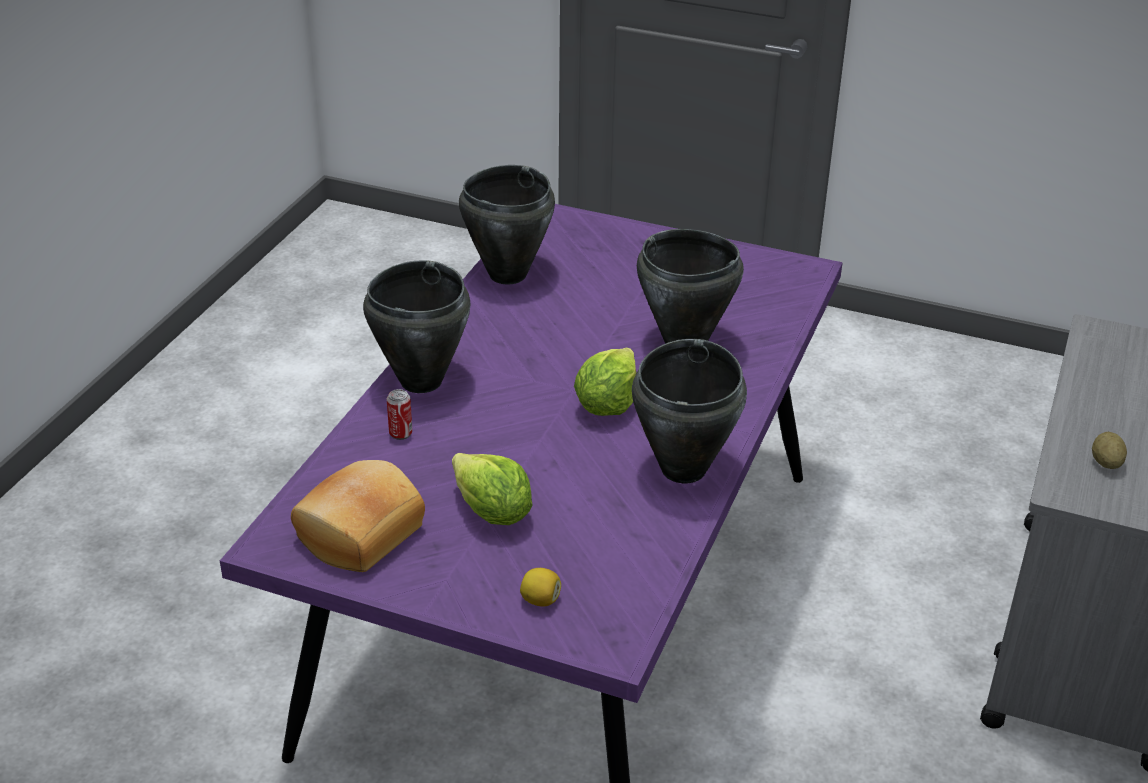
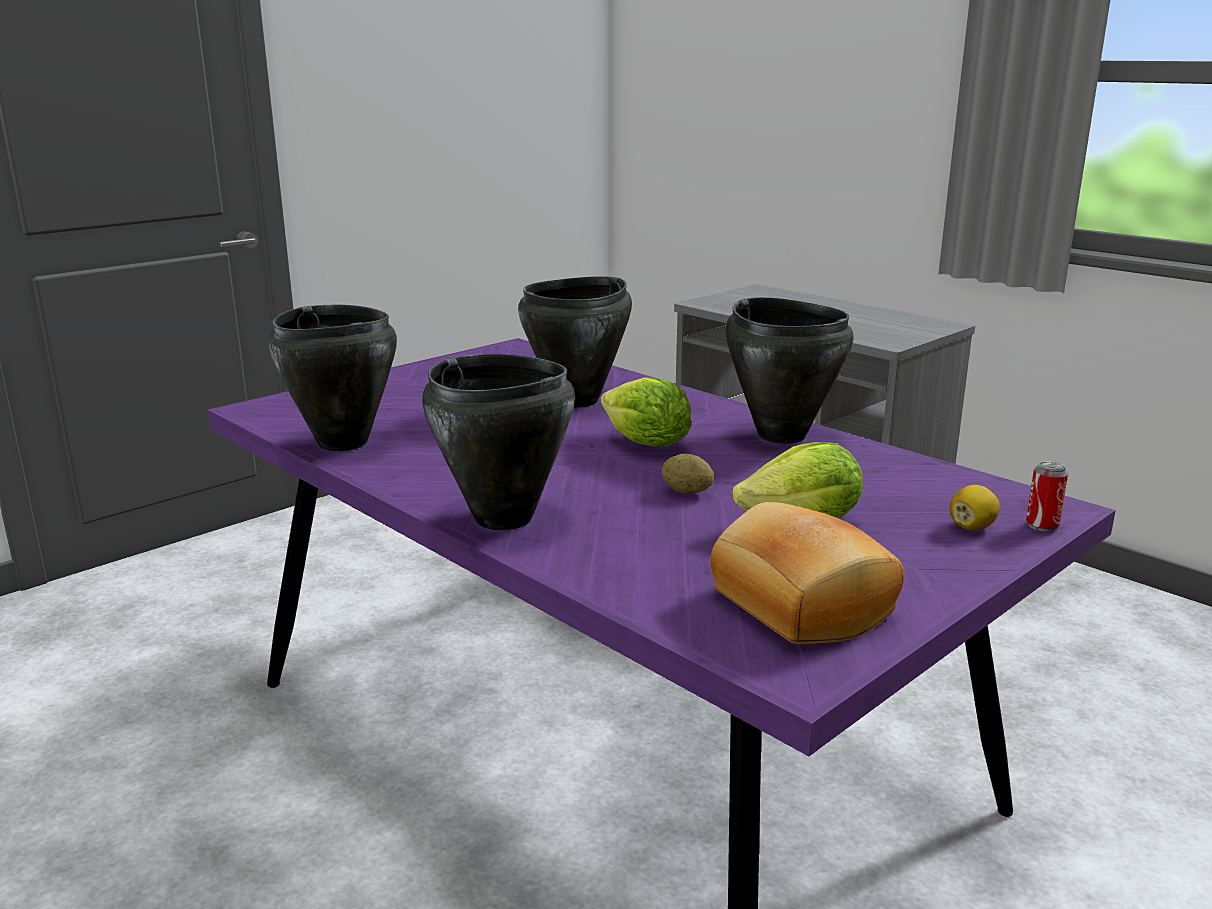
camera: 65 degrees left, 15 degrees down
can [386,389,412,440] -> can moved to [1026,461,1068,532]
potato [1092,432,1127,469] -> potato moved to [662,454,714,494]

